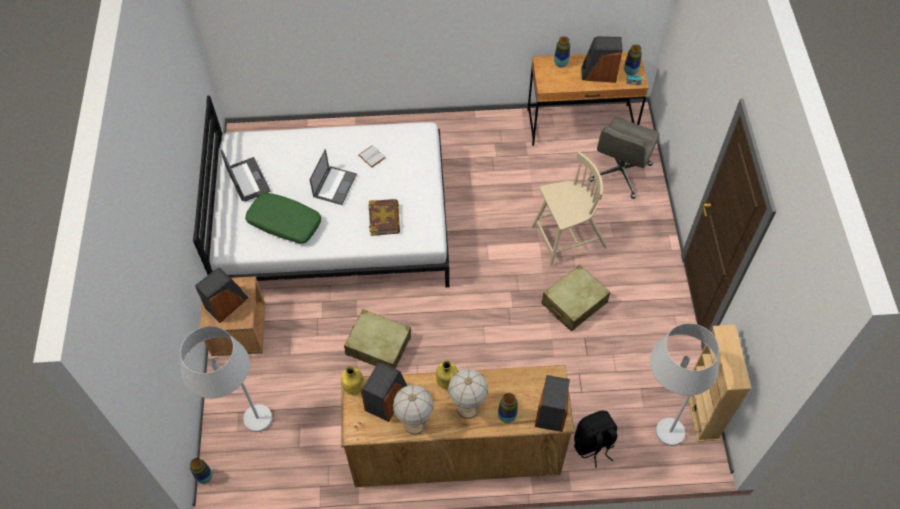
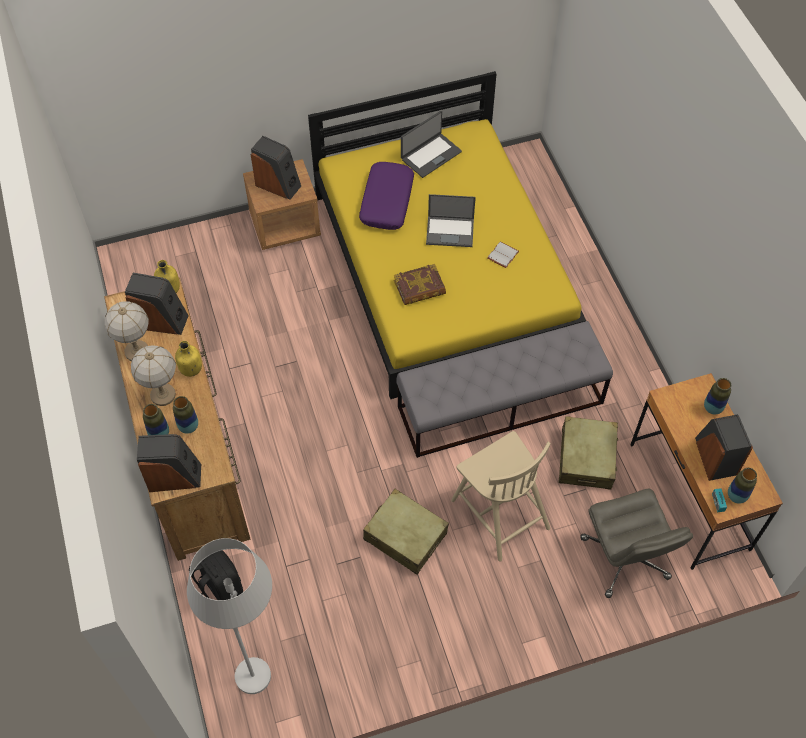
camera: 75 degrees right, 0 degrees up
white floor lamp [180,326,272,432] -> none
vase [190,458,212,484] -> vase moved to [173,396,198,434]
white bed [193,96,450,287] -> yellow bed [308,71,586,399]
green pillow [245,193,321,243] -> purple pillow [359,162,414,230]
beige suitcase [344,309,411,369] -> beige suitcase moved to [559,416,618,490]
grey office chair [588,116,660,199] -> grey office chair turned 120 degrees counterclockwise [581,489,693,598]
beige bookcase [688,325,752,442] -> none
none -> grey bench [396,321,613,458]

